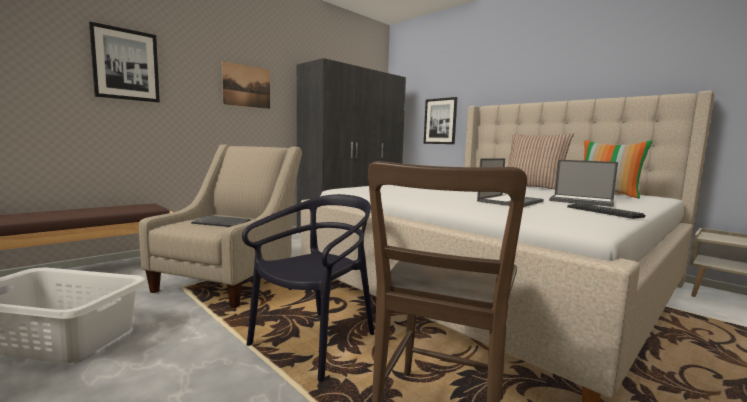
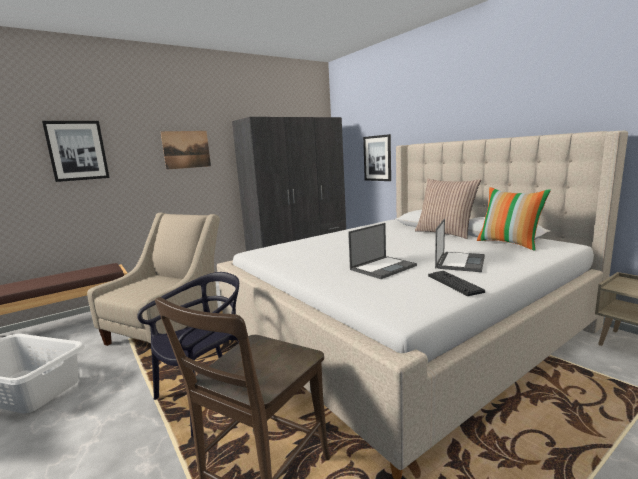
camera: 10 degrees right, 5 degrees up
keyboard [191,215,250,227] -> none
laptop [549,160,618,207] -> laptop turned 105 degrees counterclockwise [435,219,485,272]

